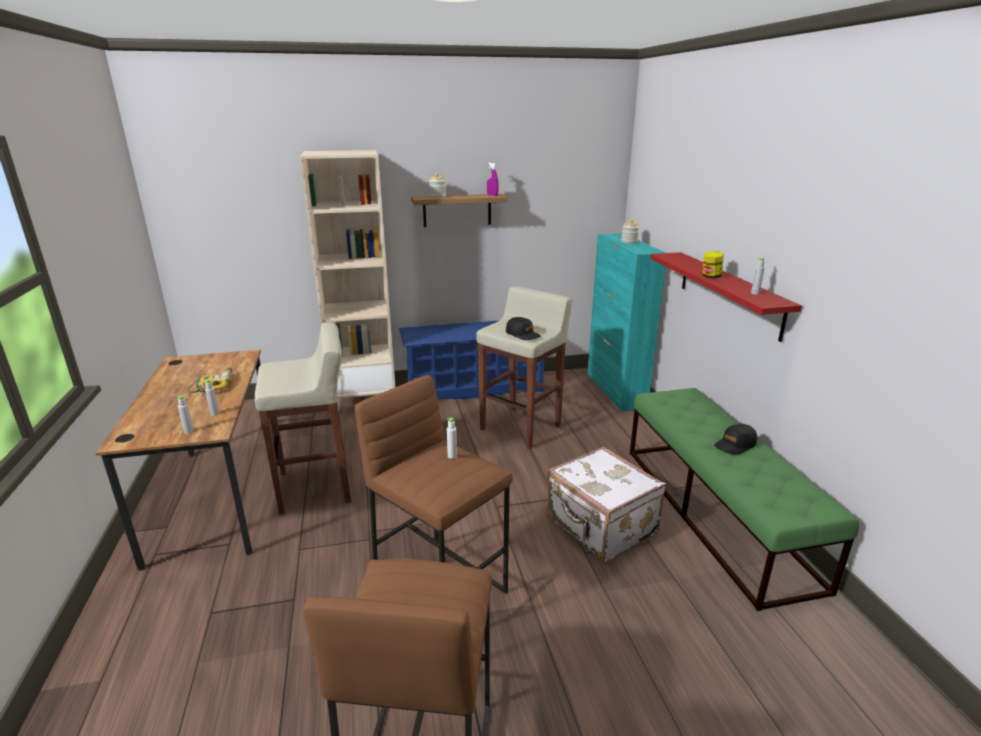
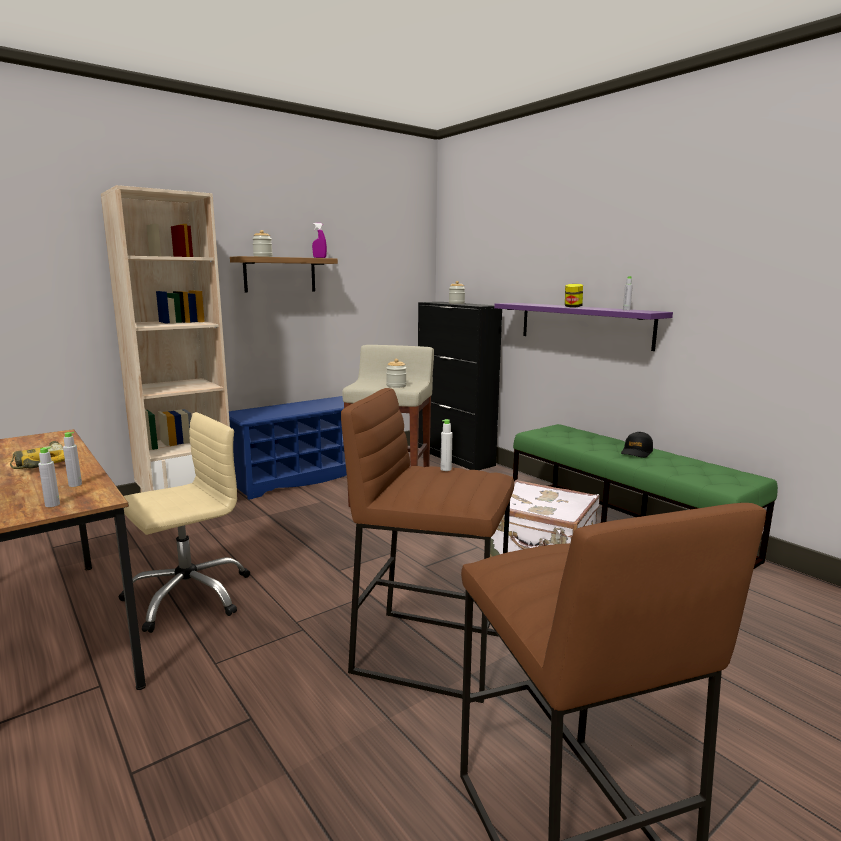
camera: 25 degrees left, 10 degrees down
beige stool [255,323,352,514] -> beige office chair [118,412,250,633]
black cap [506,317,541,340] -> jar [386,359,407,388]
turquoise cabinet [587,233,666,411] -> black cabinet [418,302,502,470]
red shelf [650,252,802,342] -> purple shelf [494,303,673,351]

